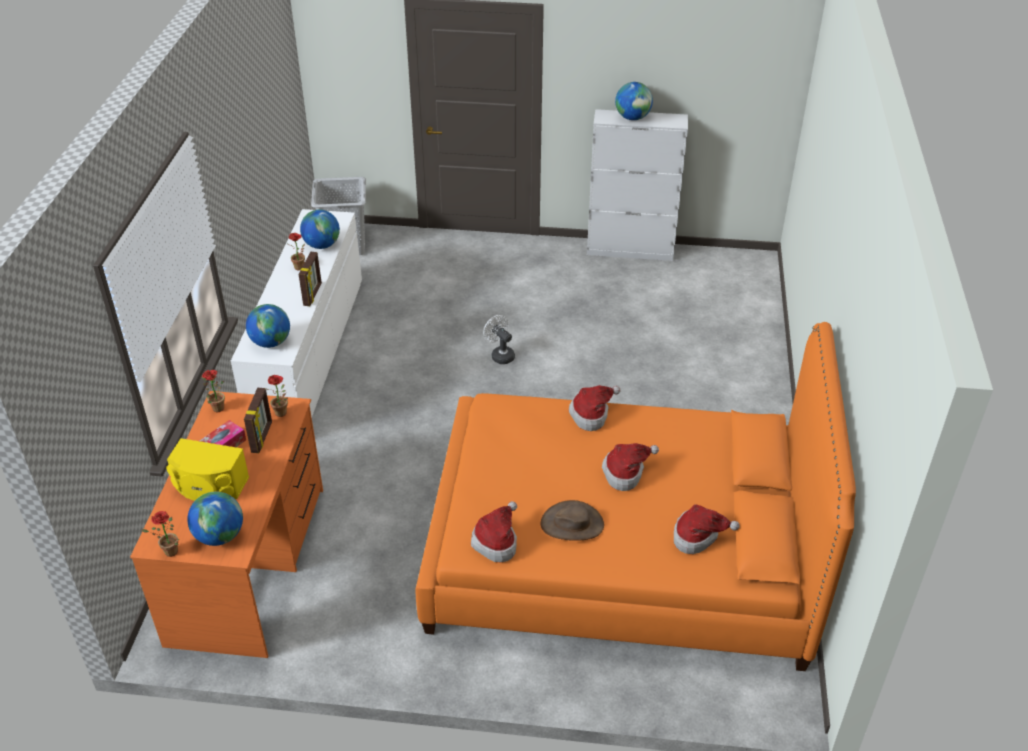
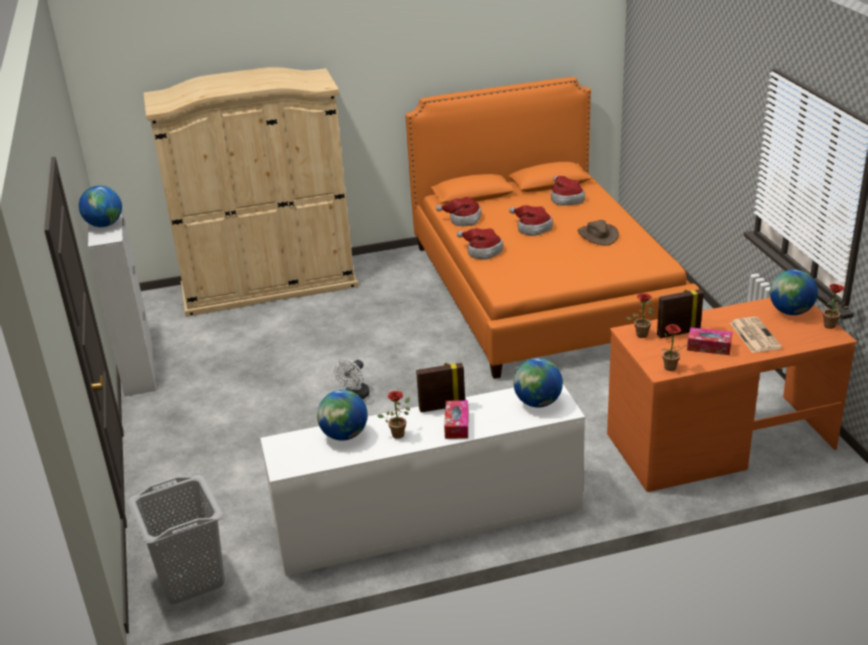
camera: 110 degrees left, 10 degrees down
yellow speaker [166,438,249,501] -> newspaper [730,317,782,353]
hat [471,501,517,562] -> hat moved to [436,197,481,226]
none -> beige wardrobe [143,67,358,317]
none -> tissue box [444,400,468,439]

